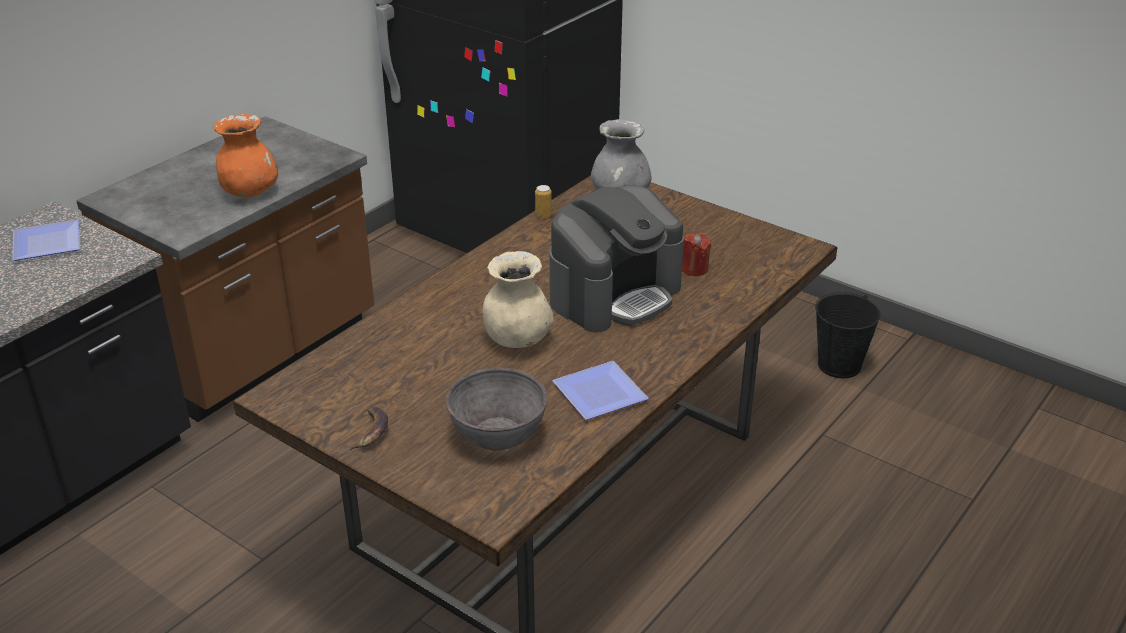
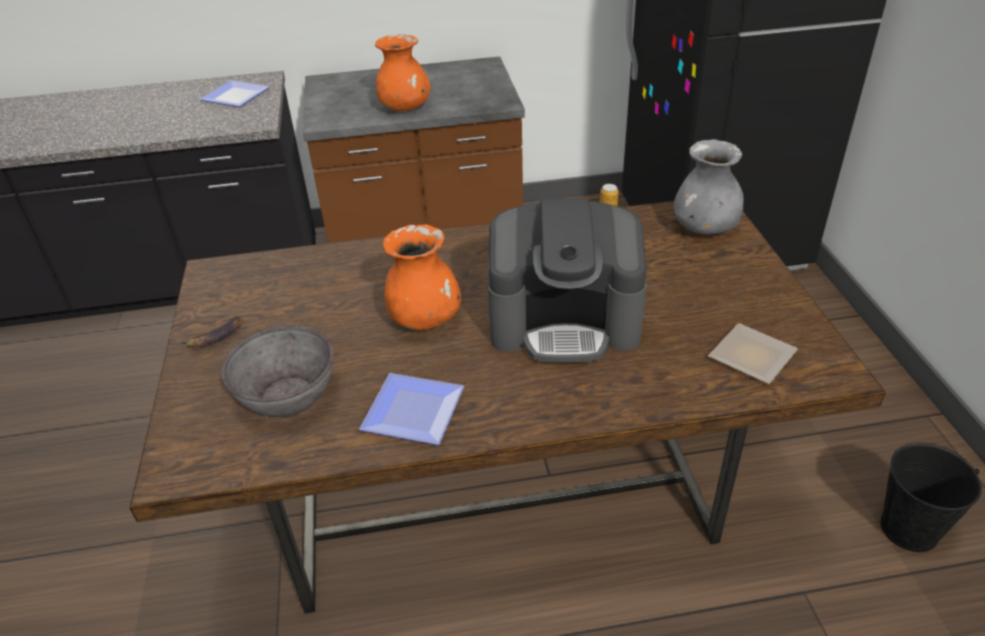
camera: 45 degrees right, 5 degrees up
beige vase [482,251,554,348] -> orange vase [383,225,461,330]
red candle [682,233,711,276] -> none
none -> plate [708,323,798,384]

